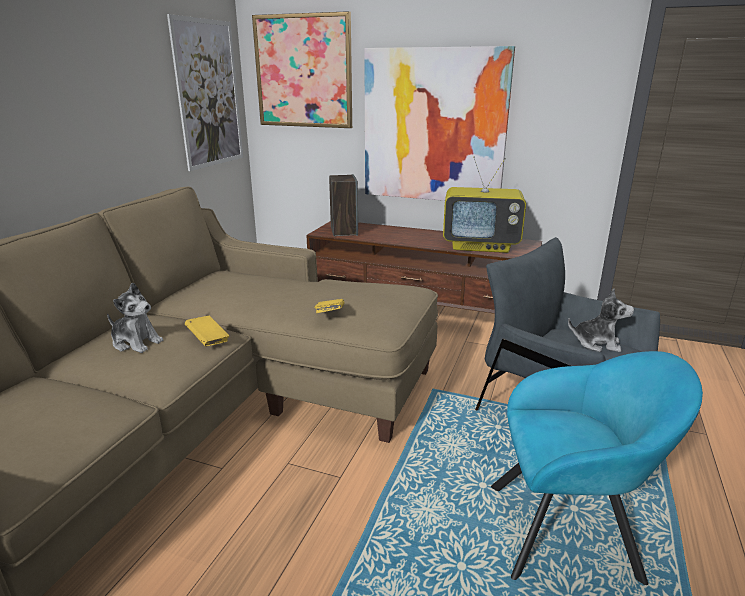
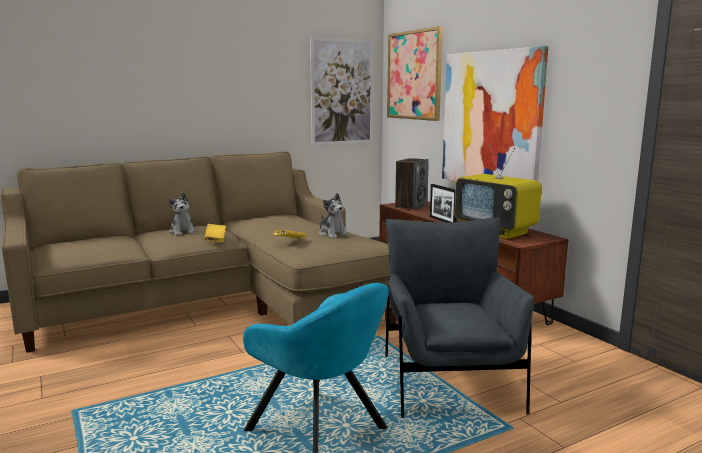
camera: 40 degrees right, 10 degrees down
plush toy [568,289,634,352] -> plush toy moved to [319,193,349,239]
none -> picture frame [430,184,457,223]

